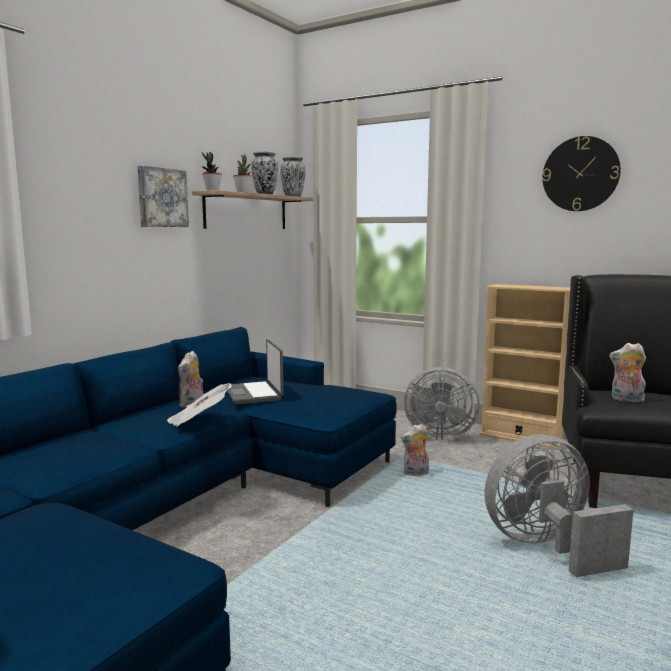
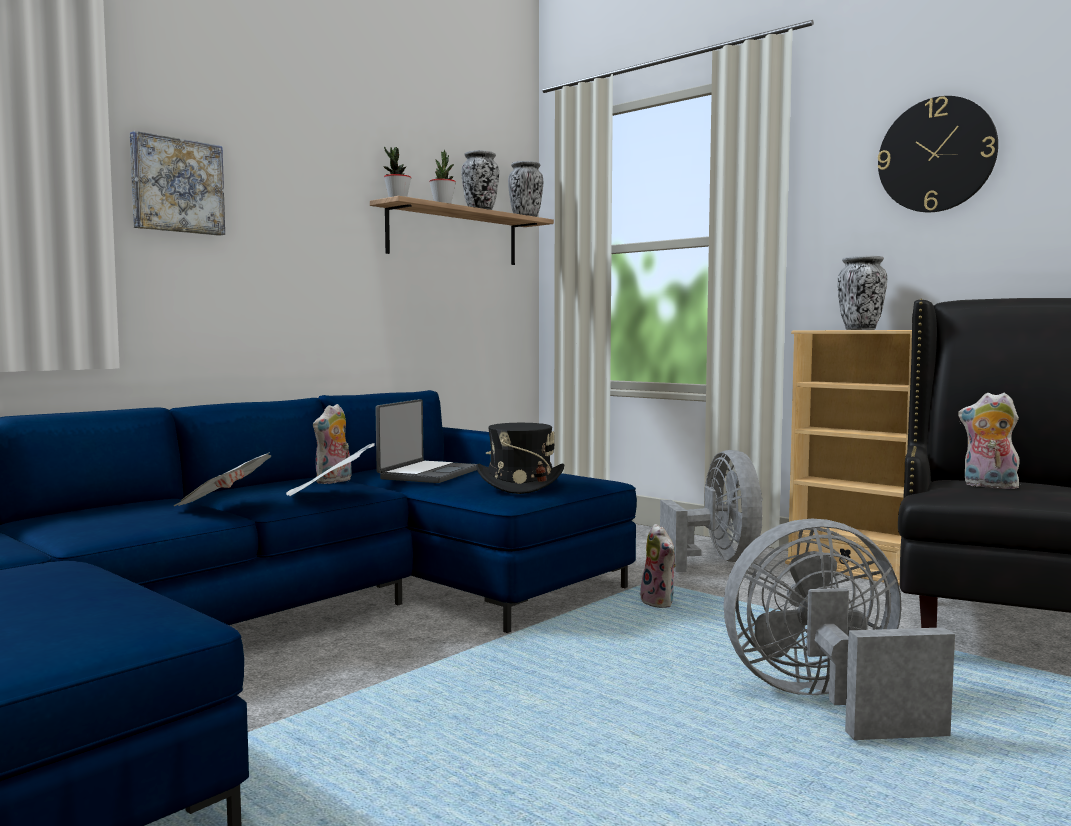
camera: 10 degrees right, 5 degrees down
picture [137,166,189,227] -> picture moved to [130,131,225,236]
laptop [227,339,283,405] -> laptop turned 150 degrees counterclockwise [375,399,477,483]
plush toy [401,424,429,476] -> plush toy turned 105 degrees counterclockwise [640,524,676,608]
grey fan [404,367,480,440] -> grey fan turned 120 degrees counterclockwise [660,450,763,572]
none -> newspaper [173,452,272,506]
none -> black hat [476,423,564,494]
none -> vase [837,256,887,330]

